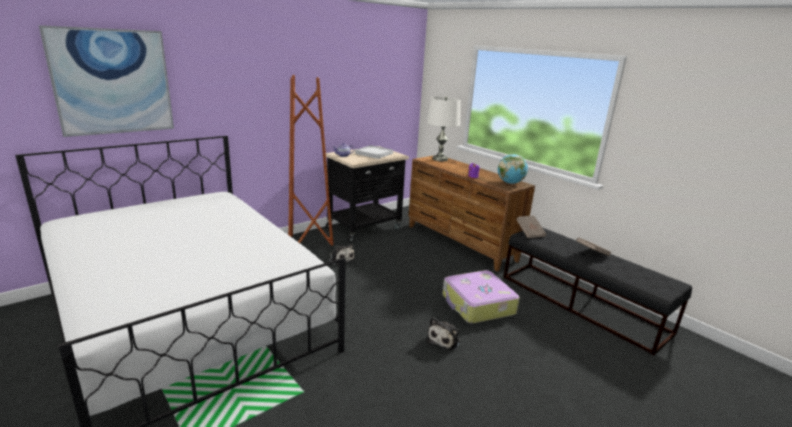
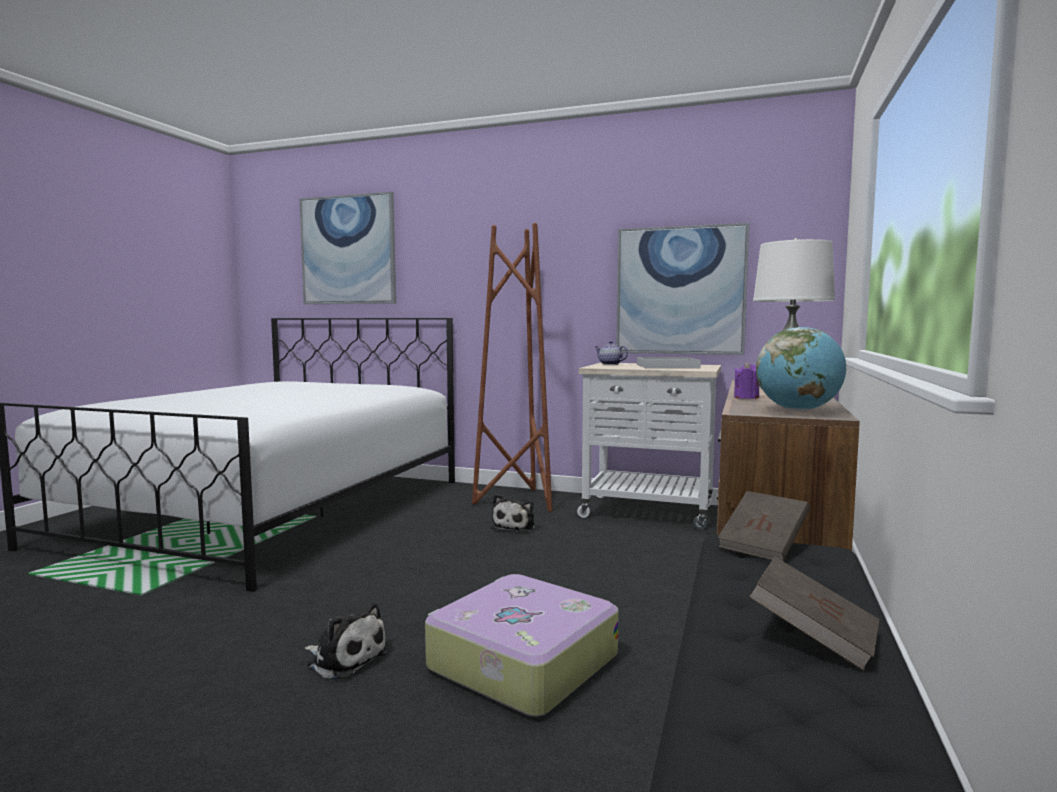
camera: 60 degrees right, 15 degrees down
black cart [326,146,409,242] -> white cart [577,363,721,530]
plush toy [426,317,460,351] -> plush toy turned 150 degrees counterclockwise [305,603,388,680]
none -> picture [616,223,749,355]

